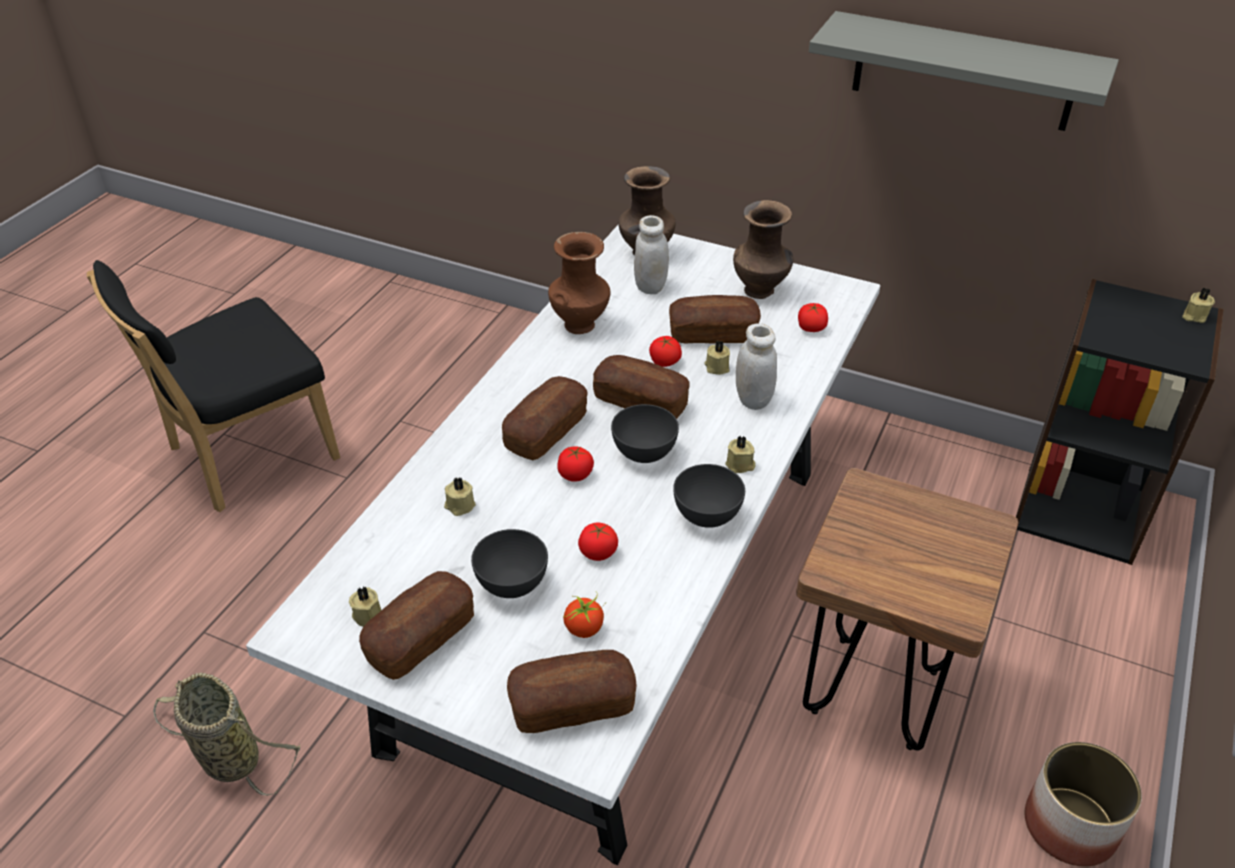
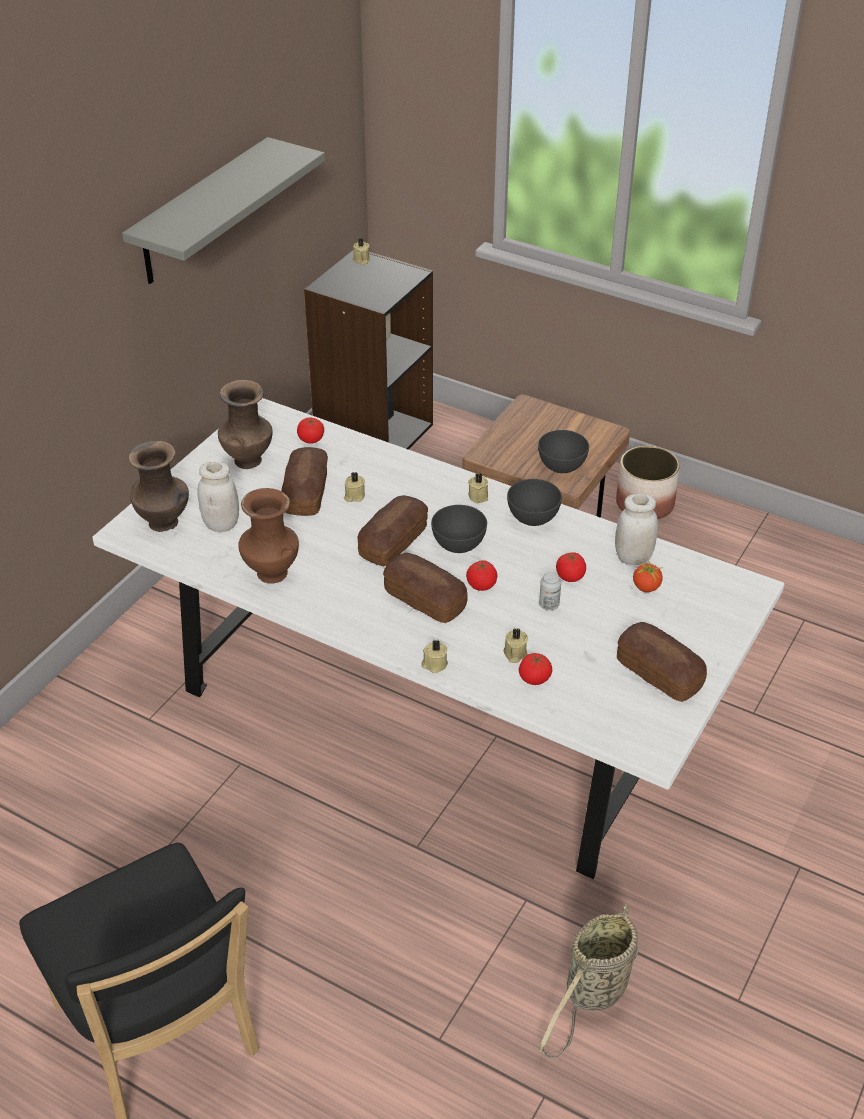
camera: 85 degrees left, 0 degrees up
beige candle [349,586,381,627] -> beige candle moved to [422,640,448,673]
grey bowl [471,529,548,598] -> grey bowl moved to [538,430,589,473]
bread [507,650,637,733] -> none
tomato [649,336,682,367] -> tomato moved to [519,653,552,685]
white jar [736,323,777,410] -> white jar moved to [615,494,658,565]
none -> can [539,572,561,611]

